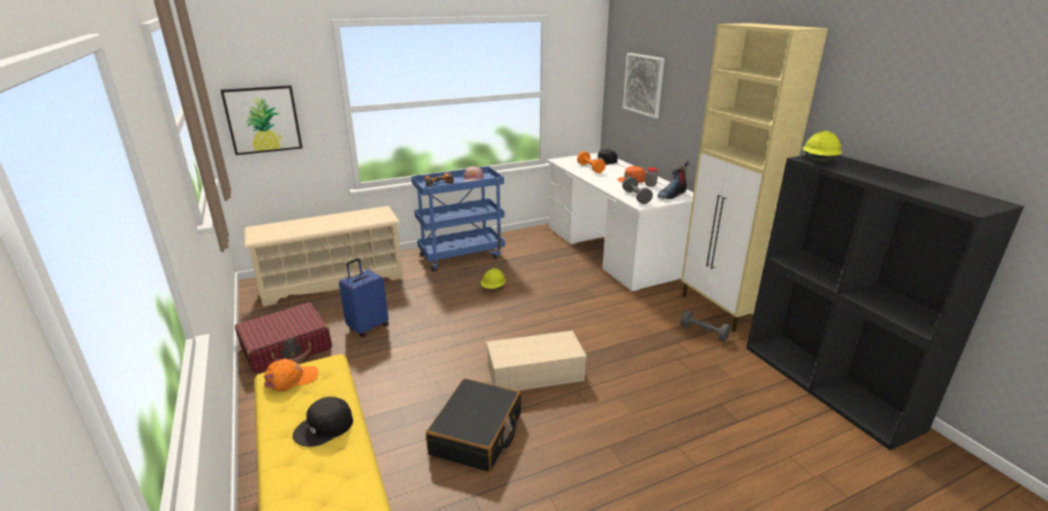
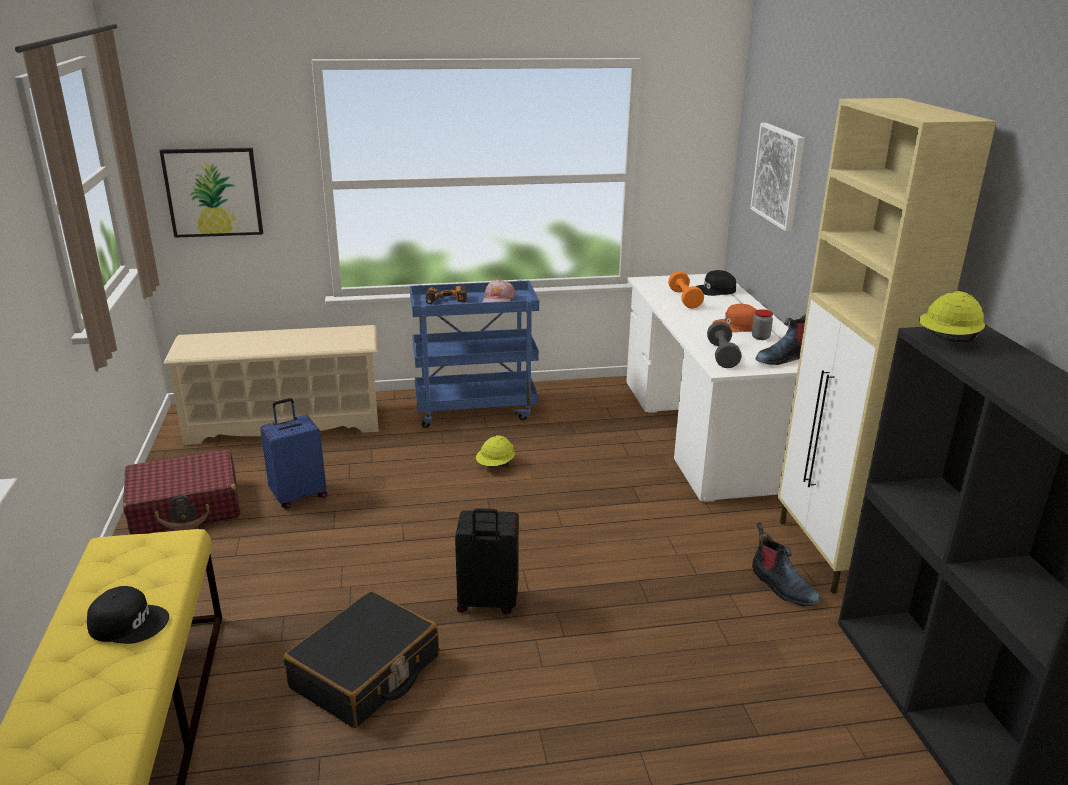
camera: 15 degrees right, 0 degrees up
orange cap [263,359,318,391] -> none
black cap [293,397,353,447] -> black cap turned 150 degrees counterclockwise [87,586,169,644]
beige storage box [486,330,587,391] -> black suitcase [455,508,519,614]
grey dumbbell [681,310,731,342] -> boot [752,523,820,607]

